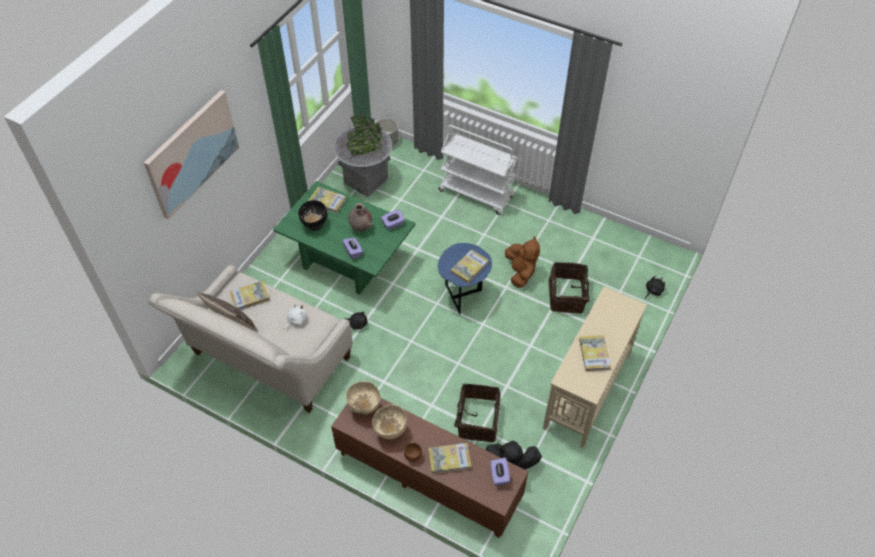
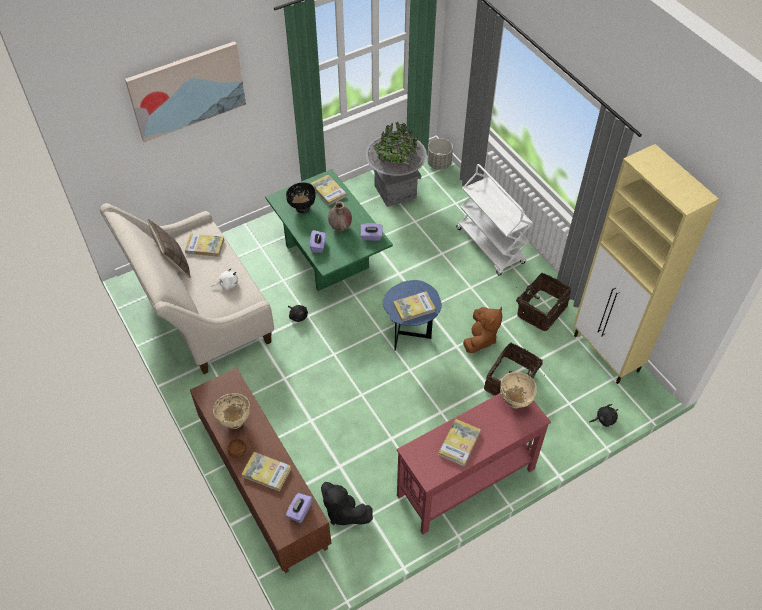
camera: 30 degrees right, 0 degrees up
beige bowl [346,382,380,415] -> beige bowl moved to [500,372,537,408]
basket [454,384,501,442] -> basket moved to [511,273,571,331]
beige console table [543,286,647,448] -> red console table [397,393,551,534]
none -> beige cabinet [573,144,719,384]

